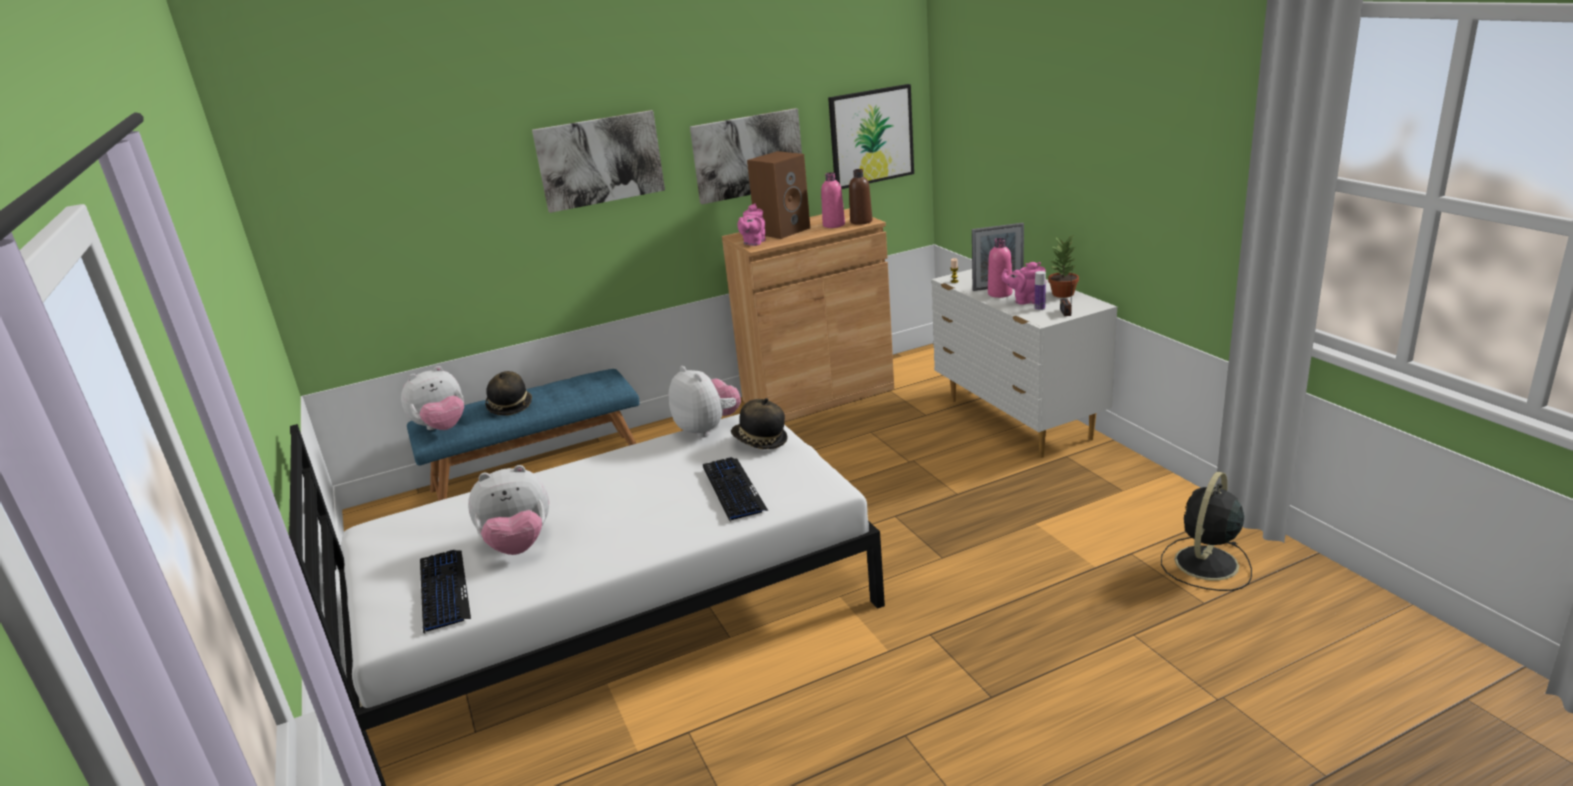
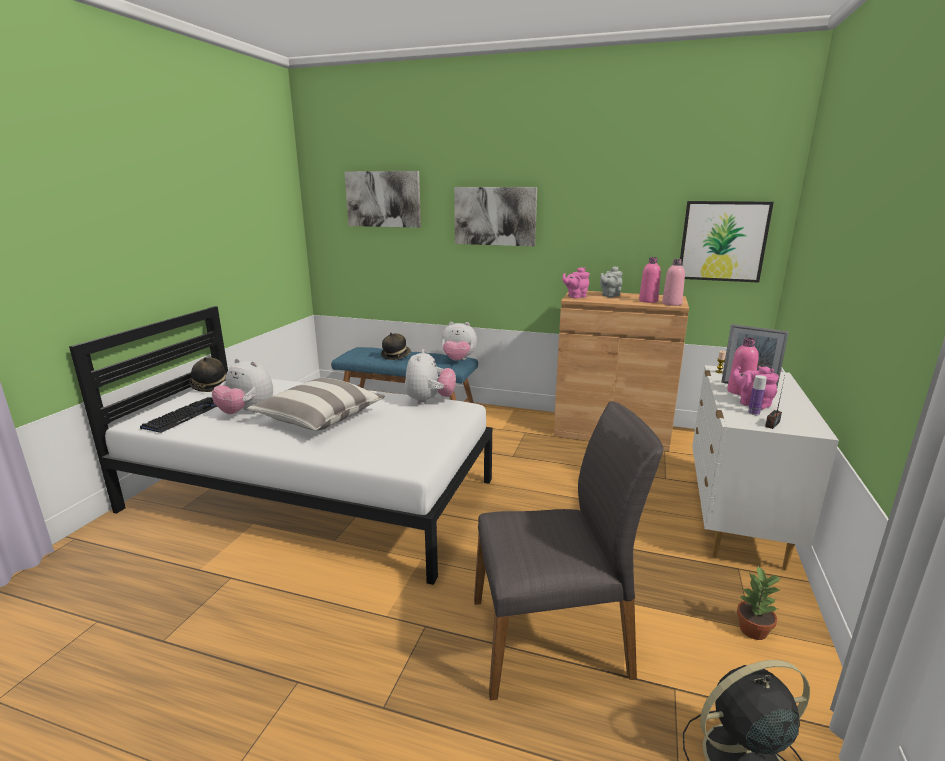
camera: 40 degrees right, 5 degrees down
plush toy [401,366,464,430] -> plush toy moved to [441,322,477,361]
picture [690,108,802,204] -> picture moved to [344,171,421,228]
keyboard [703,457,768,521] -> none
hat [731,398,787,449] -> hat moved to [189,357,226,392]
brown speaker [747,151,810,239] -> grey teapot [600,266,623,297]
brown bottle [849,169,872,225] -> pink bottle [662,259,685,306]
potted plant [1048,235,1079,298] -> potted plant moved to [737,566,781,640]
none -> pillow [247,378,385,430]
none -> grey chair [474,401,664,700]

